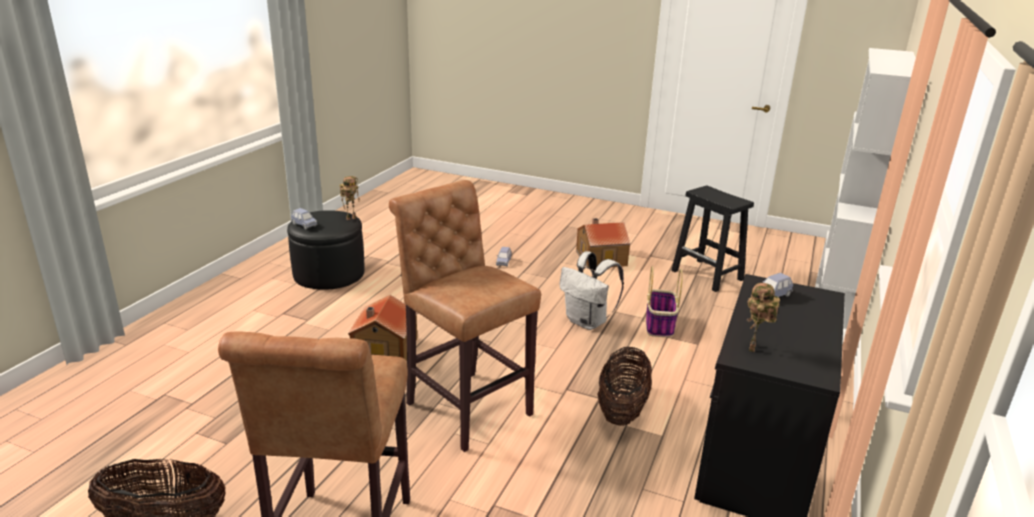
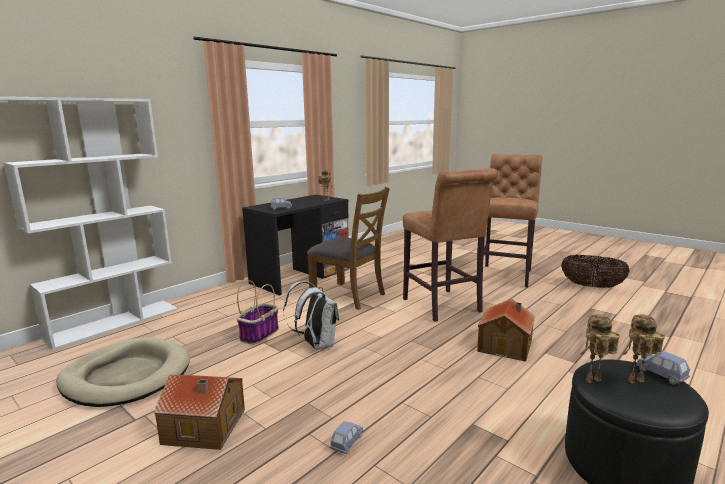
camera: 160 degrees left, 10 degrees down
basket [598,346,652,426] -> brown chair [307,187,390,310]
black stool [671,186,754,292] -> beige dog bed [56,337,190,407]
none -> toy robot [623,314,665,383]

